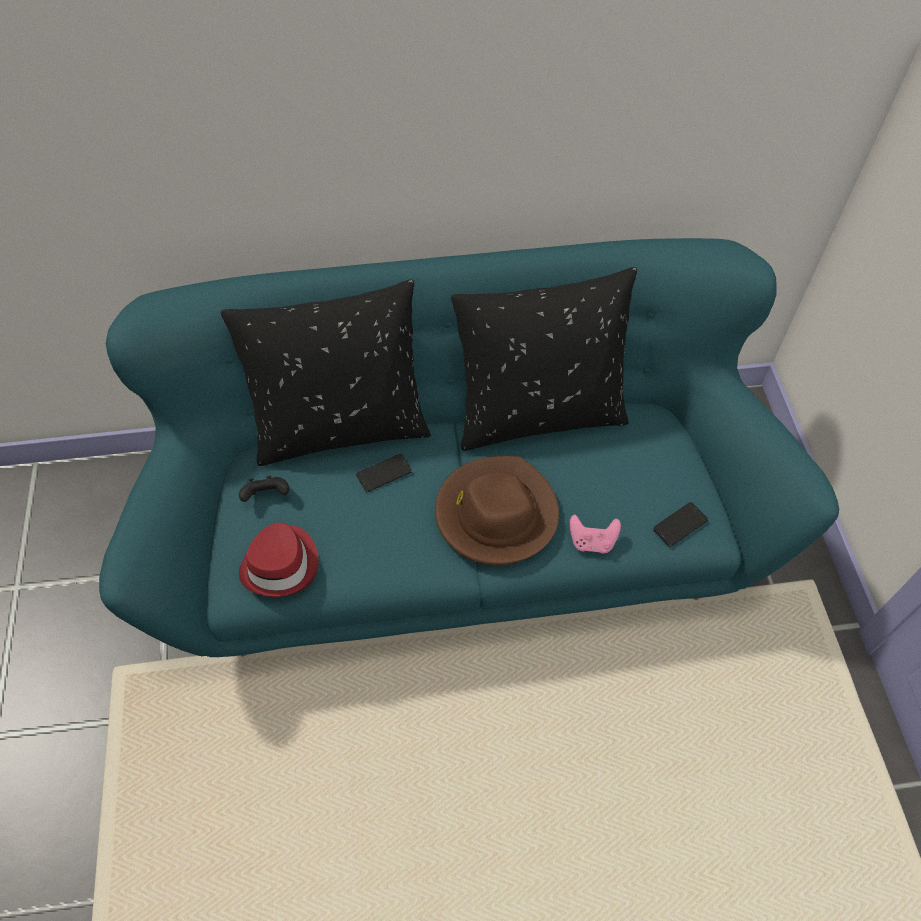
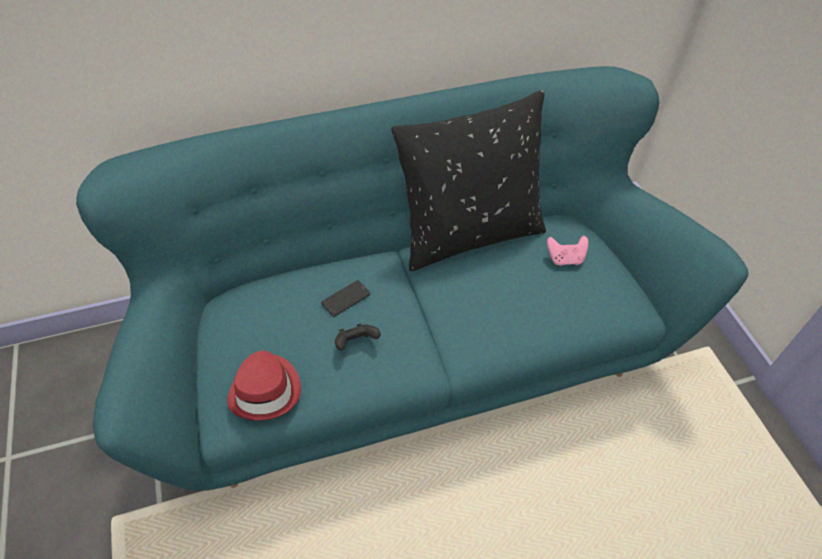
camera: 10 degrees left, 5 degrees down
black pillow [221,280,431,466] -> none
black game controller [239,476,289,502] -> black game controller moved to [335,324,381,350]
brown hat [435,456,559,565] -> none
pink game controller [570,515,621,554] -> pink game controller moved to [547,236,588,266]
phone [653,502,708,547] -> none

